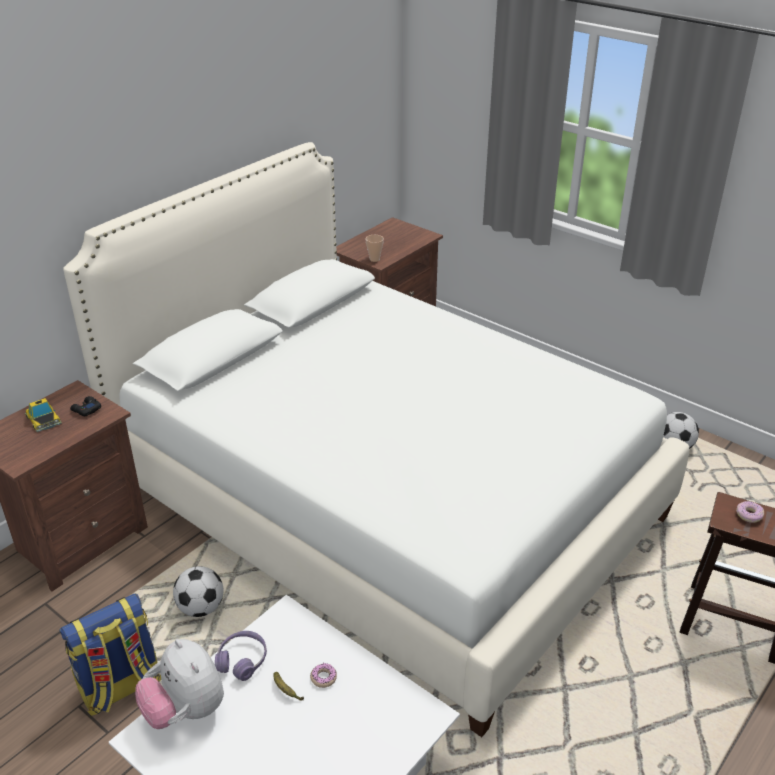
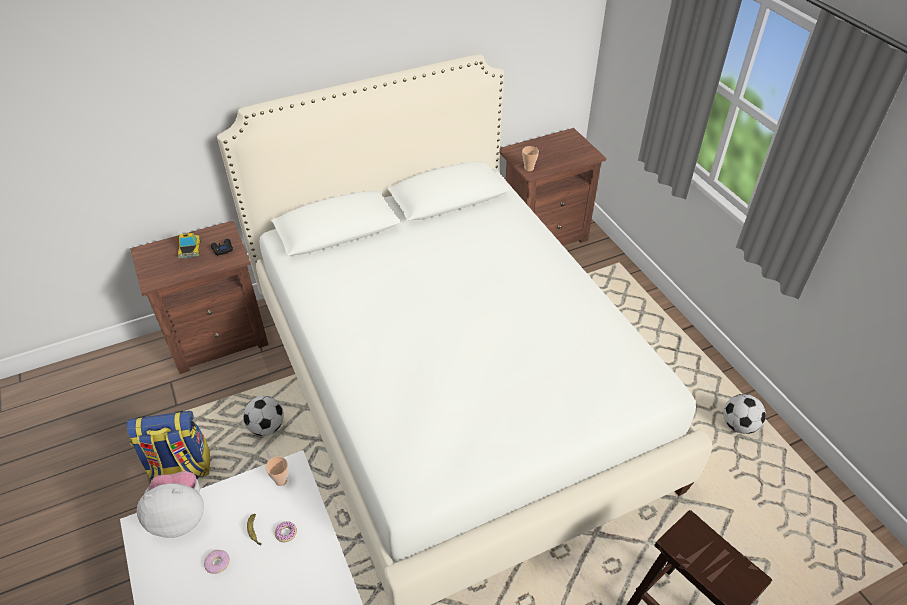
camera: 25 degrees right, 10 degrees up
plush toy [135,639,224,729] -> plush toy turned 90 degrees clockwise [137,471,204,538]
purple headphones [215,631,267,681] -> none
donut [736,501,764,523] -> donut moved to [204,550,230,574]
none -> cup [266,456,288,486]

